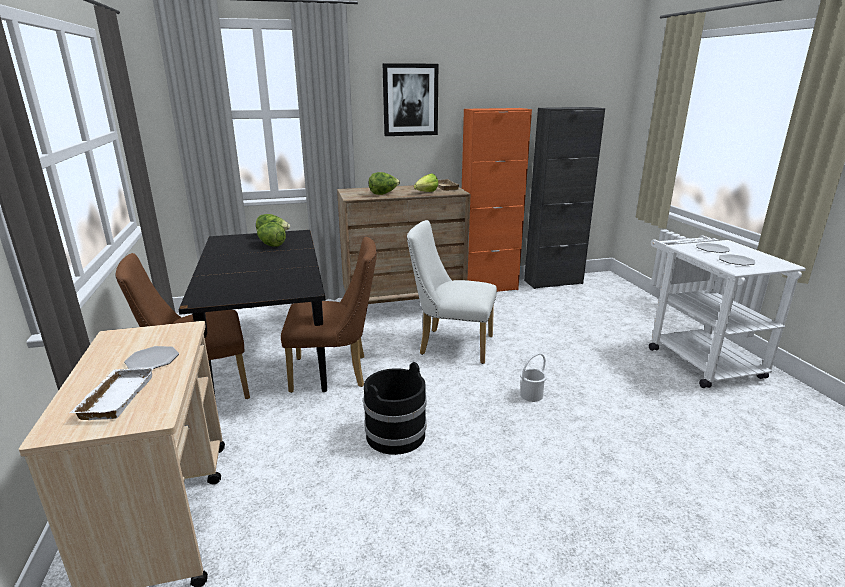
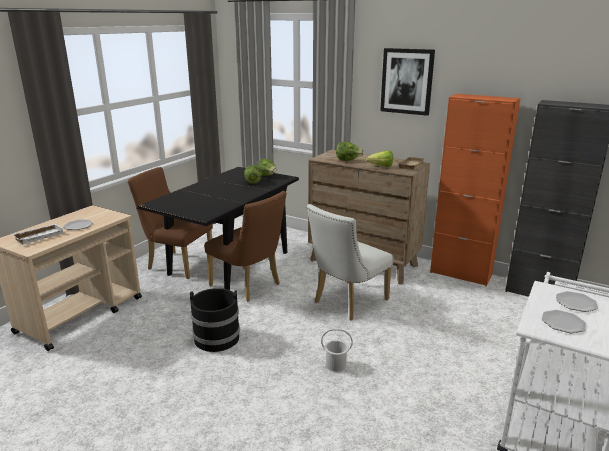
camera: 45 degrees right, 0 degrees up
white chair [407,220,497,364] -> white chair turned 105 degrees counterclockwise [307,204,394,321]

